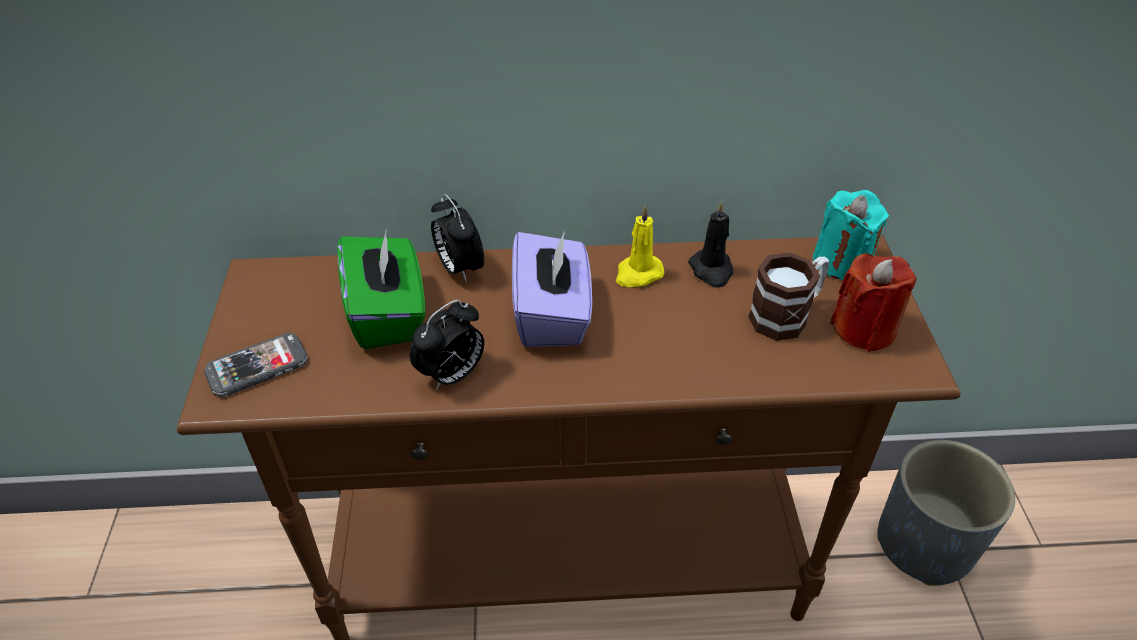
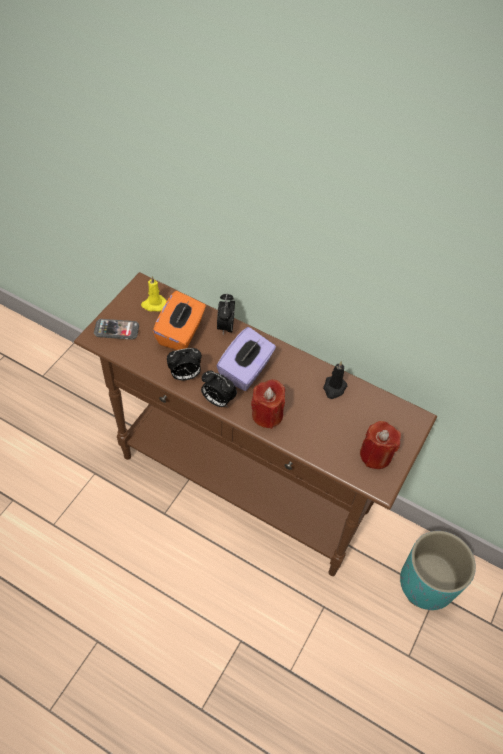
camera: 30 degrees right, 10 degrees up
green tissue box [337,229,425,349] -> orange tissue box [153,291,206,350]
yellow candle [616,205,665,287] -> yellow candle moved to [141,276,167,312]
mug [748,252,829,341] -> none
turquoise candle [813,190,889,280] -> none
grey planter [877,440,1015,586] -> turquoise planter [400,531,476,610]
none -> alarm clock [201,371,237,408]
none -> red candle [251,379,285,429]

